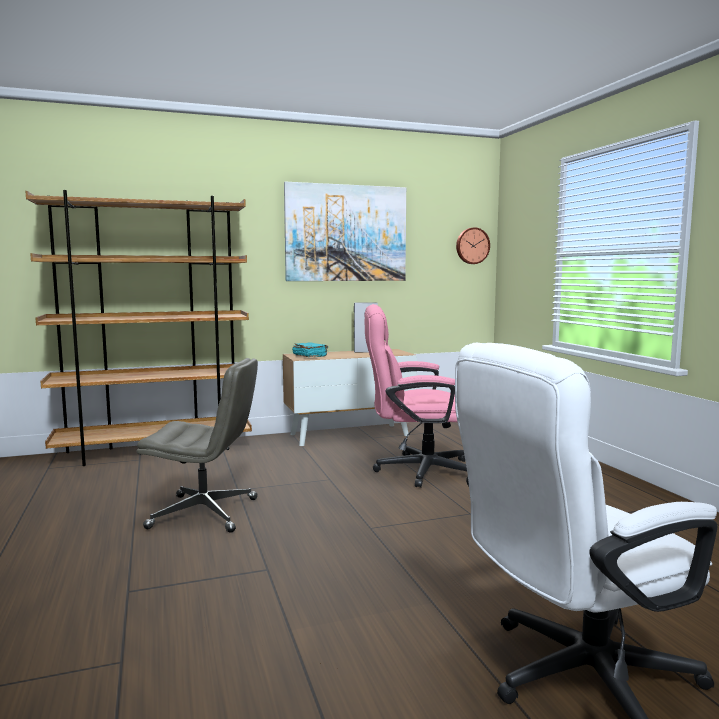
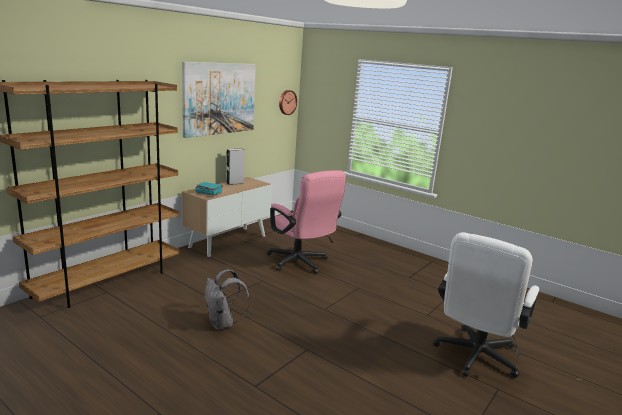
camera: 35 degrees left, 10 degrees up
grey office chair [137,358,258,533] -> grey backpack [205,269,250,330]
pink office chair [365,304,467,488] -> pink office chair turned 90 degrees counterclockwise [267,170,346,274]

